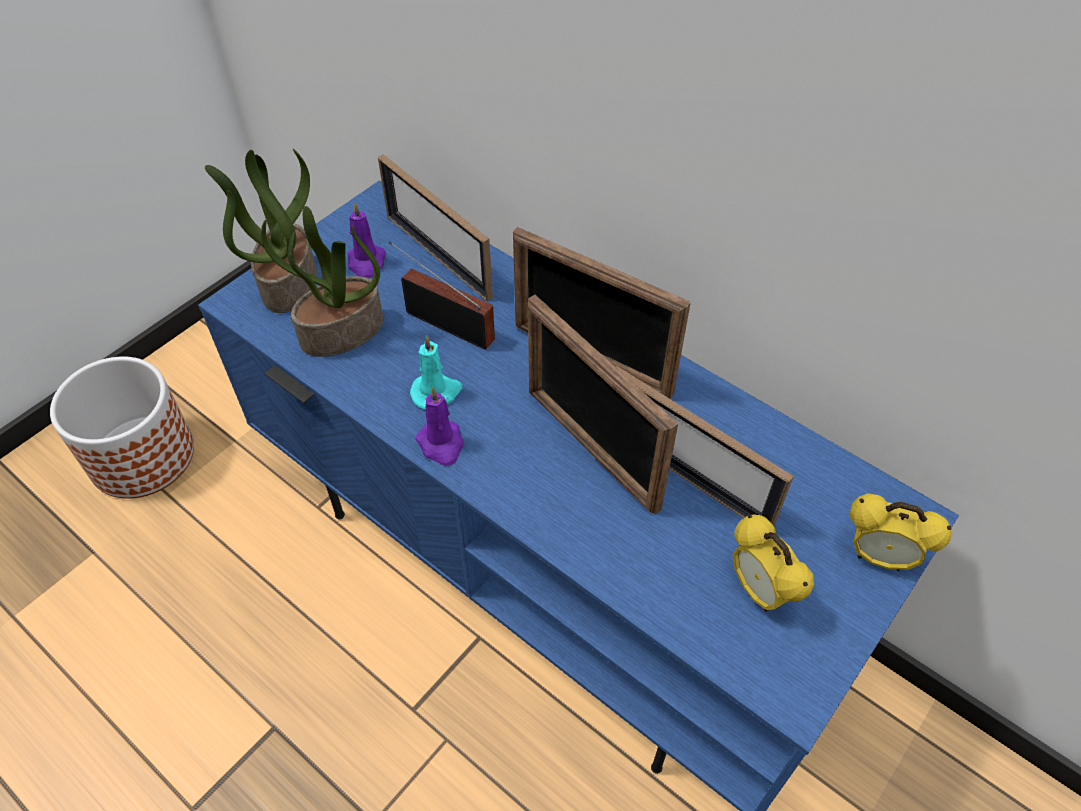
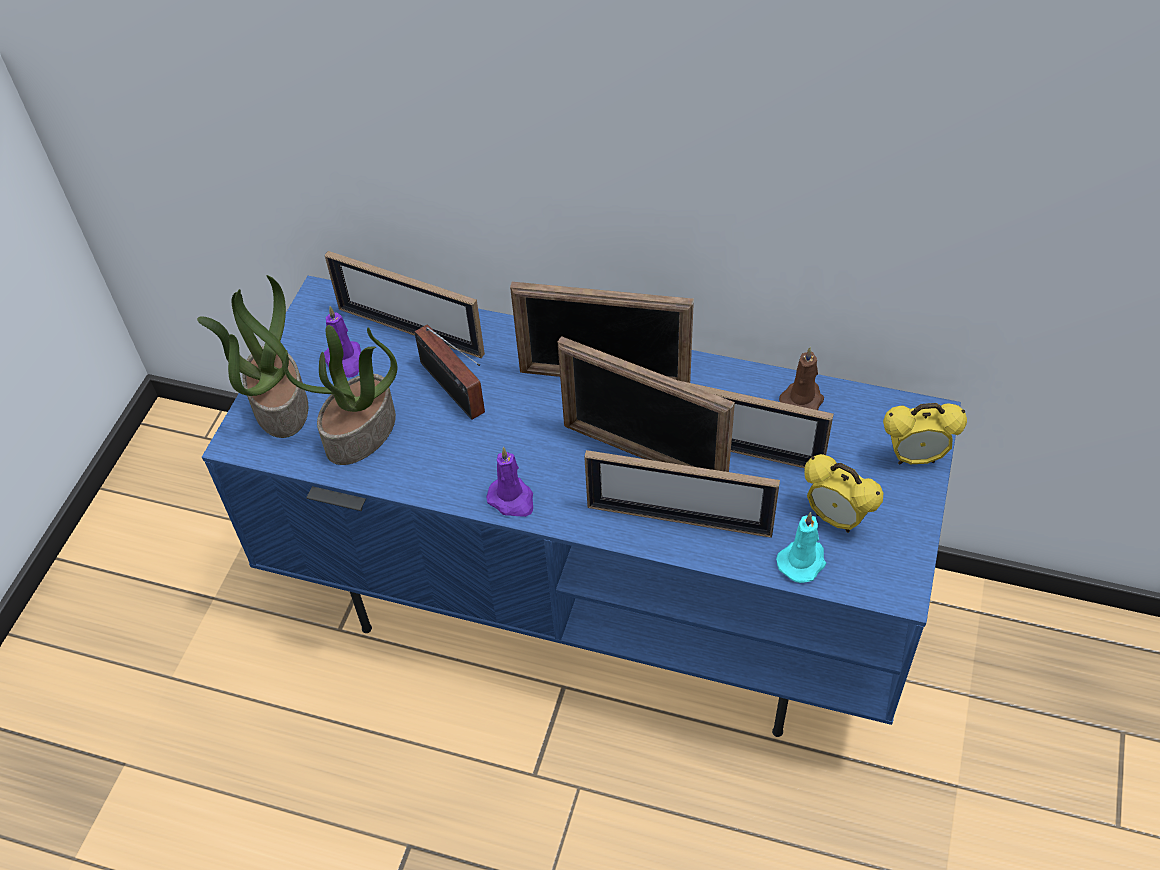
camera: 20 degrees left, 0 degrees up
planter [50,357,194,499] -> none
radio [388,241,495,350] -> radio turned 135 degrees counterclockwise [414,324,485,420]
turquoise candle [410,335,462,409] -> turquoise candle moved to [776,512,826,583]
none -> picture frame [584,450,780,538]
none -> brown candle [779,347,824,410]

